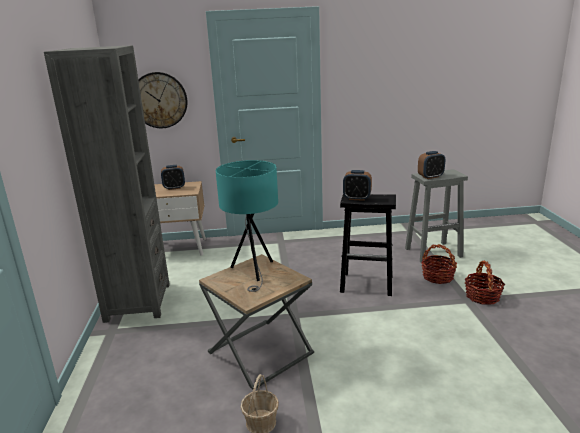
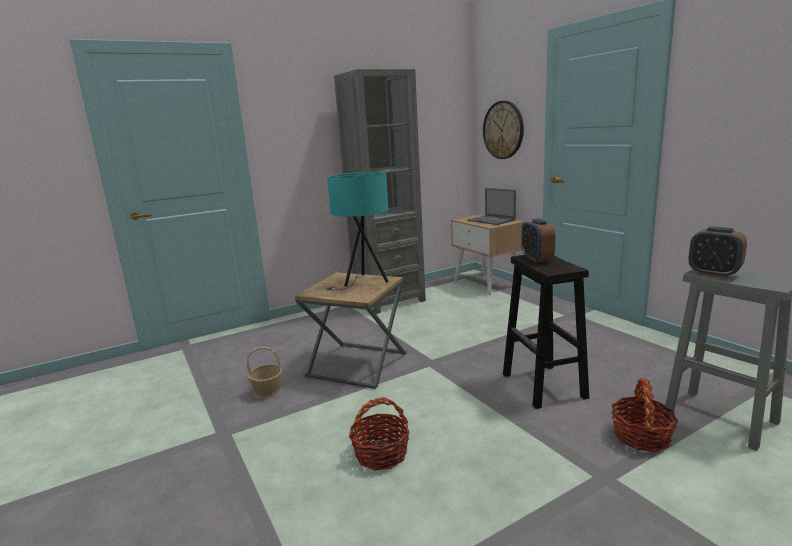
camera: 65 degrees right, 5 degrees down
alarm clock [161,165,185,190] -> laptop [467,188,516,225]
basket [465,260,505,305] -> basket moved to [349,397,409,470]

